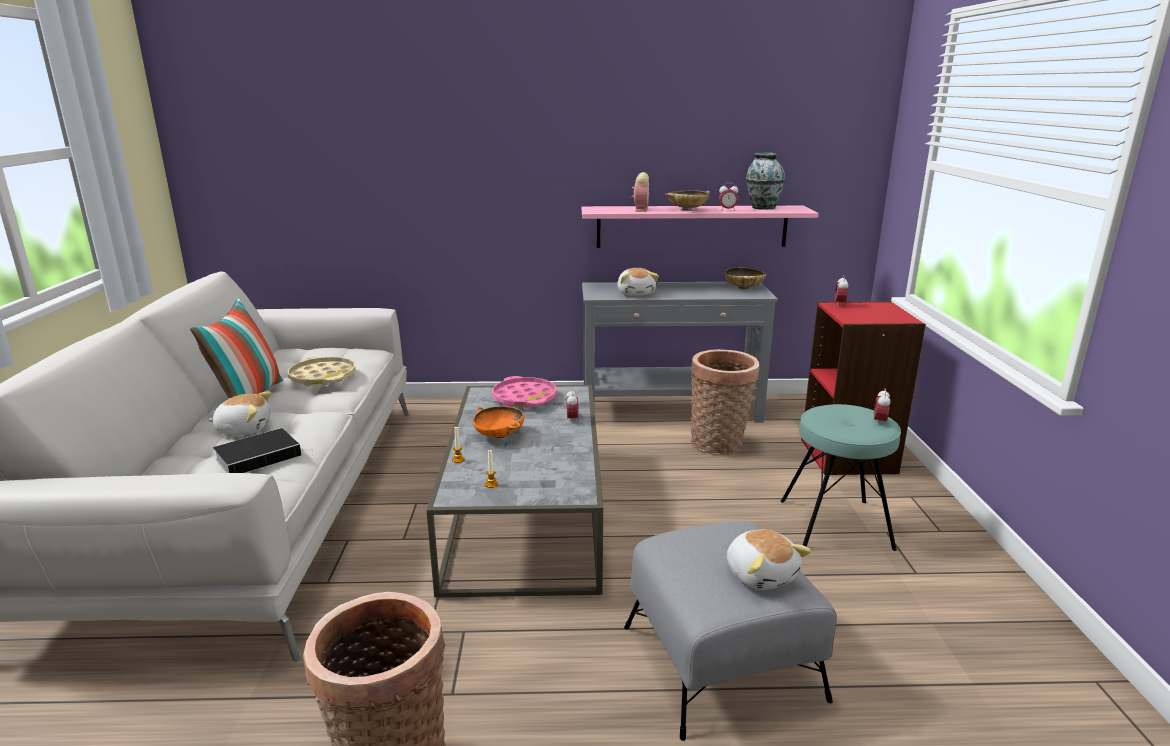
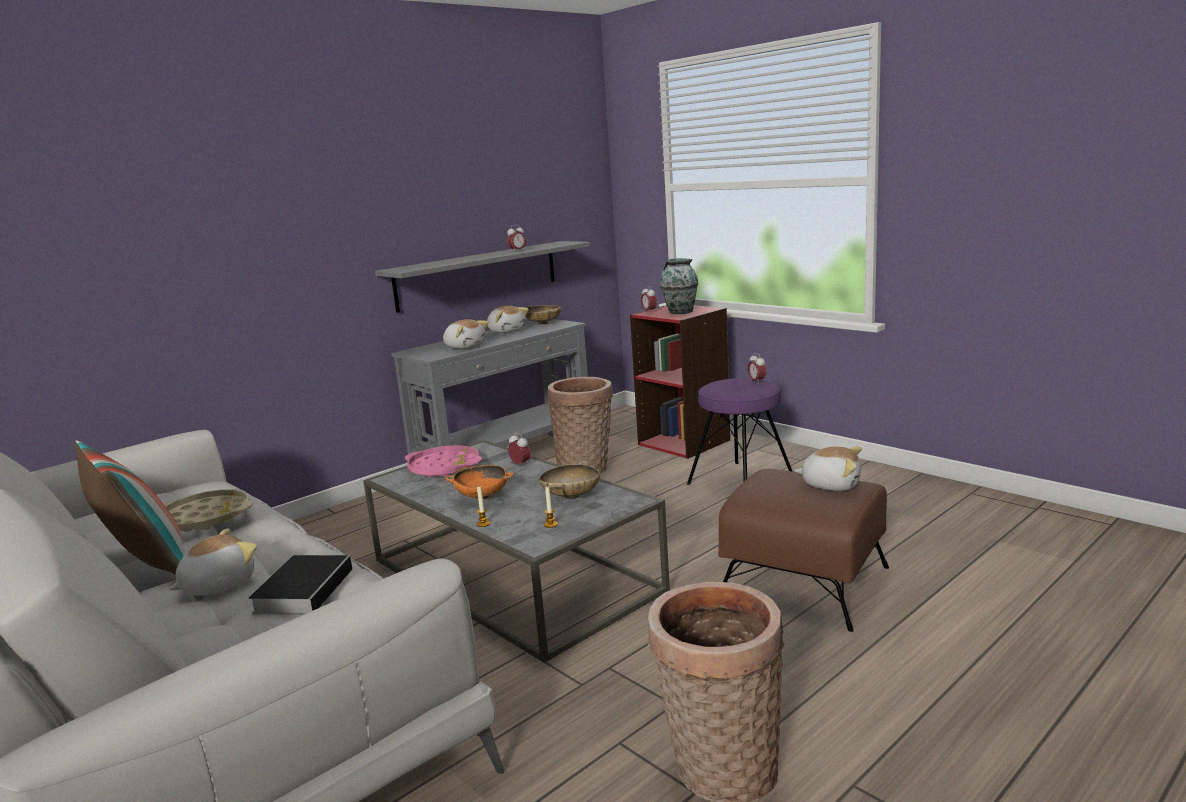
camera: 40 degrees left, 5 degrees down
pink shelf [582,206,819,248] -> grey shelf [375,241,590,313]
grey ottoman [624,521,837,741] -> brown ottoman [718,469,889,632]
alarm clock [632,172,649,212] -> none
beige bowl [665,190,710,211] -> beige bowl moved to [539,461,600,499]
vase [746,152,785,210] -> vase moved to [660,258,698,314]
turquoise stool [781,404,901,551] -> purple stool [687,378,793,485]
none -> plush toy [487,306,529,333]

